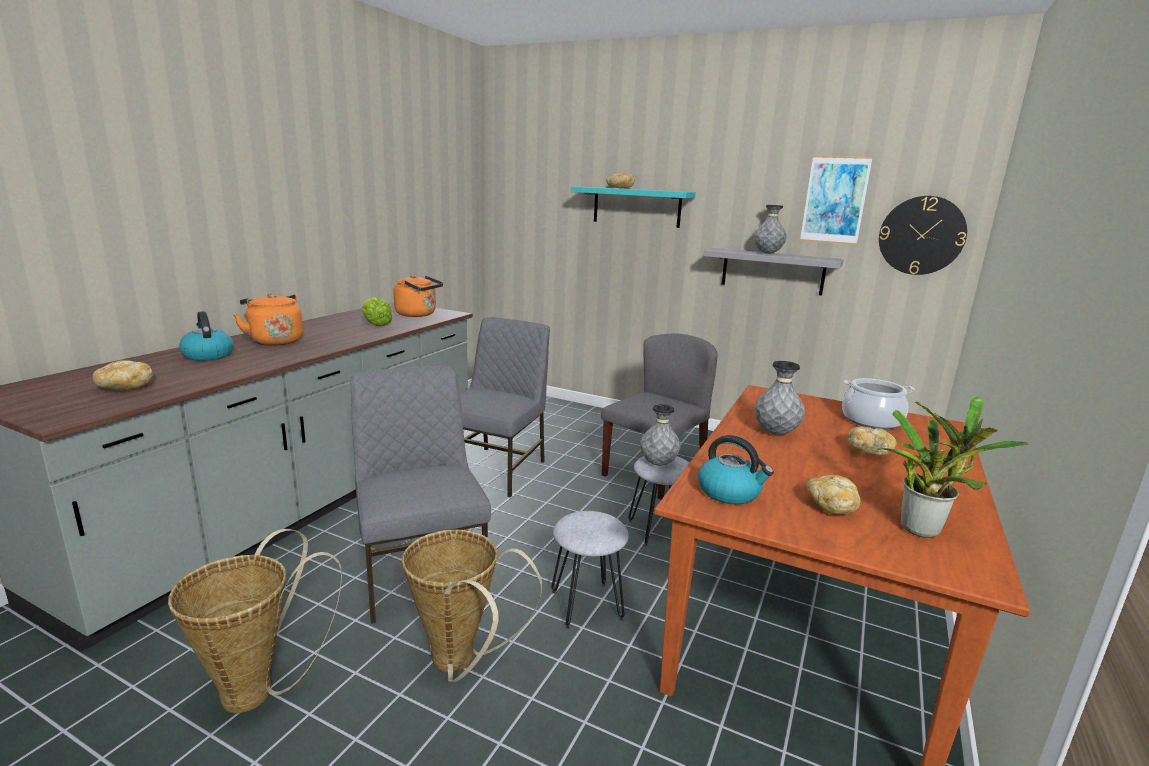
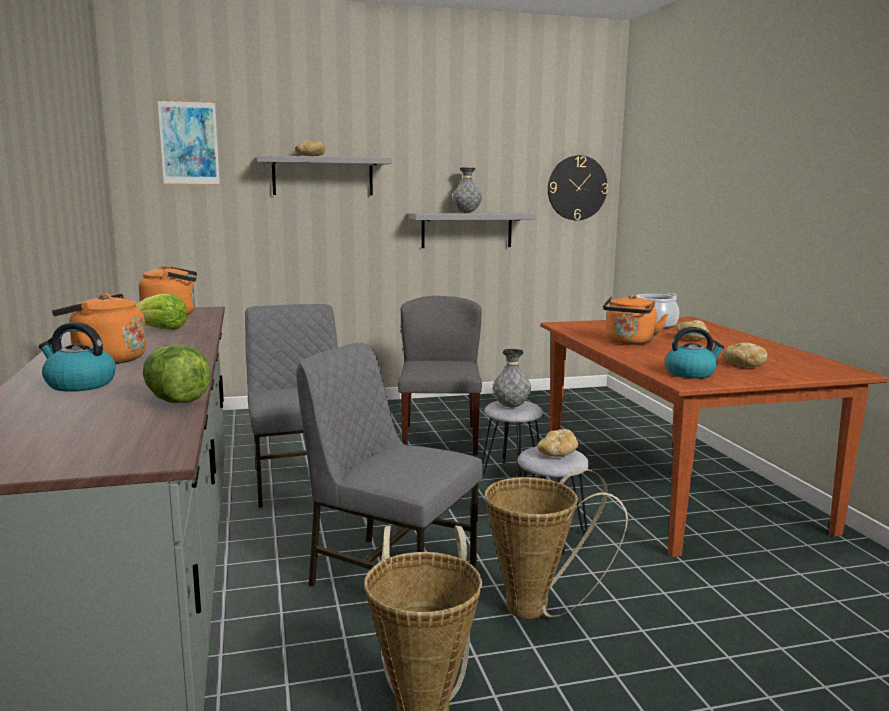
camera: 40 degrees left, 5 degrees down
bread [93,360,153,390] -> bread moved to [537,429,578,457]
turquoise shelf [571,186,696,228] -> grey shelf [257,155,392,195]
grey vase [754,361,805,435] -> orange kettle [603,295,668,345]
picture [800,156,873,245] -> picture moved to [157,99,220,185]
potted plant [878,397,1030,538] -> none
none -> lettuce [143,344,211,403]

